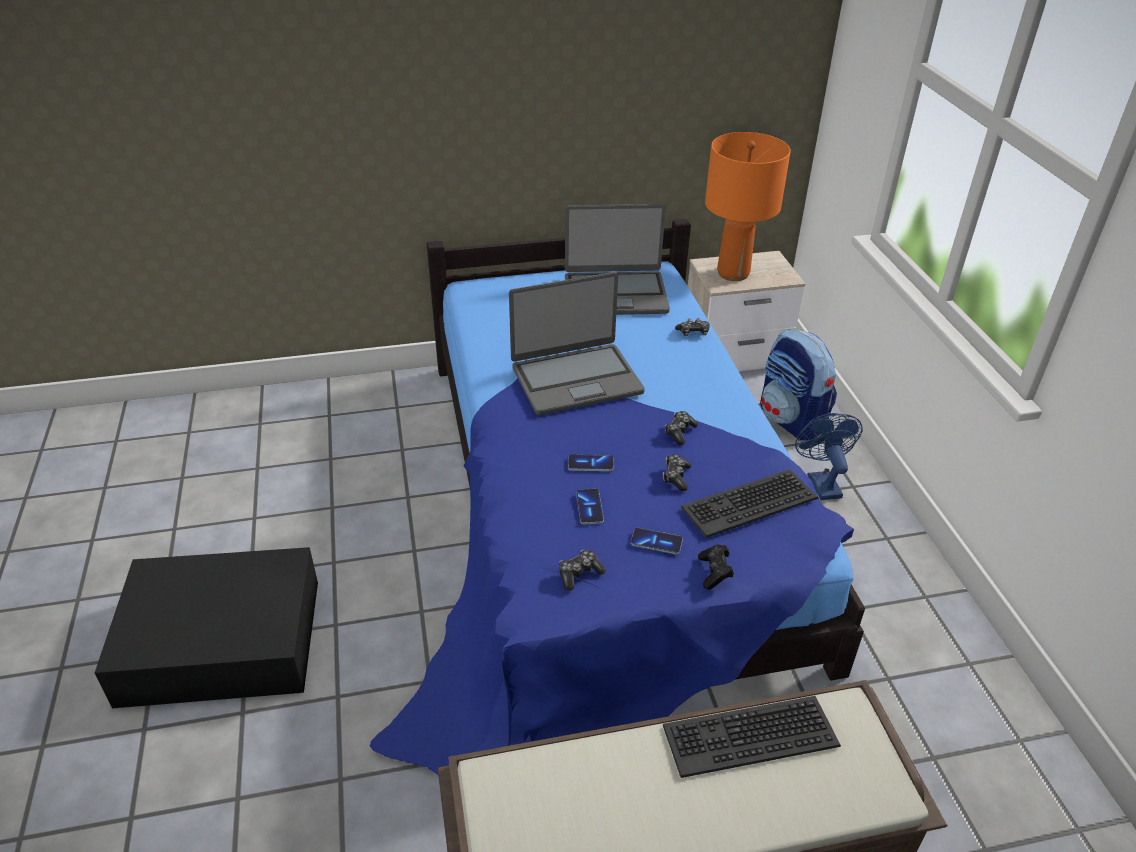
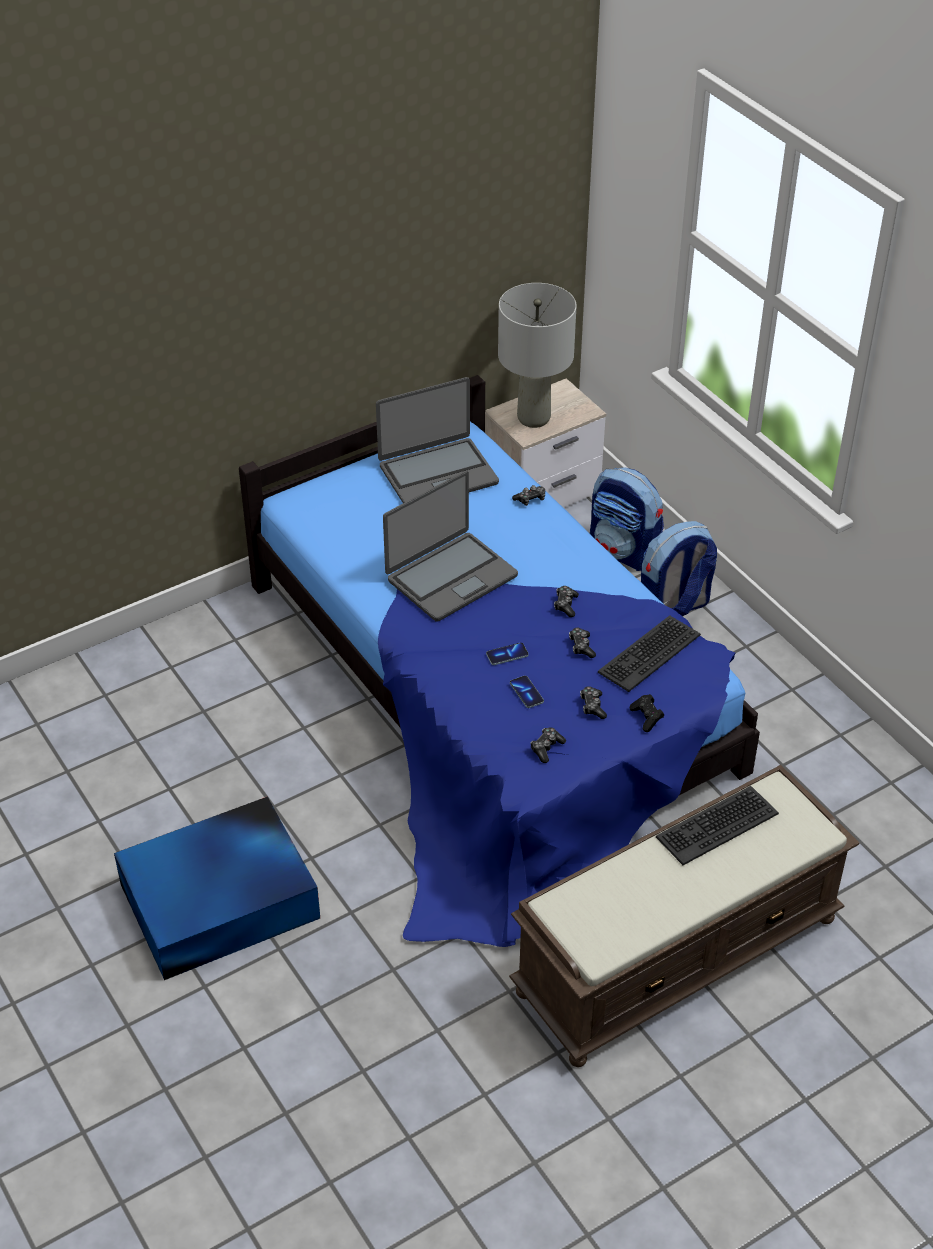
camera: 20 degrees left, 5 degrees up
black storage box [95,547,318,708] -> blue storage box [114,796,320,980]
phone [631,528,683,554] -> game controller [580,686,607,719]
orange table lamp [705,132,791,281] -> grey table lamp [498,283,577,428]
blue fan [795,413,863,500] -> backpack [641,521,717,616]

